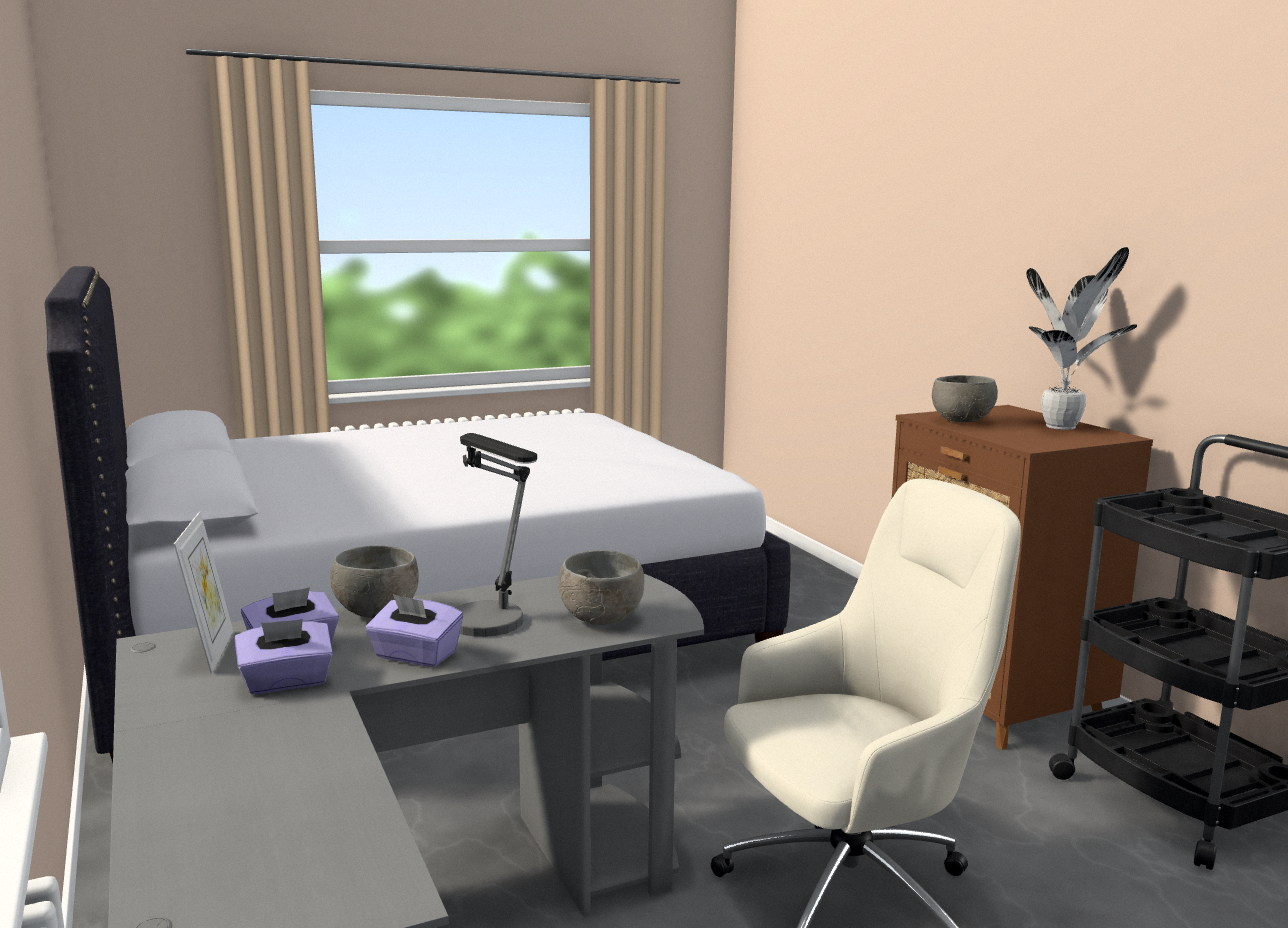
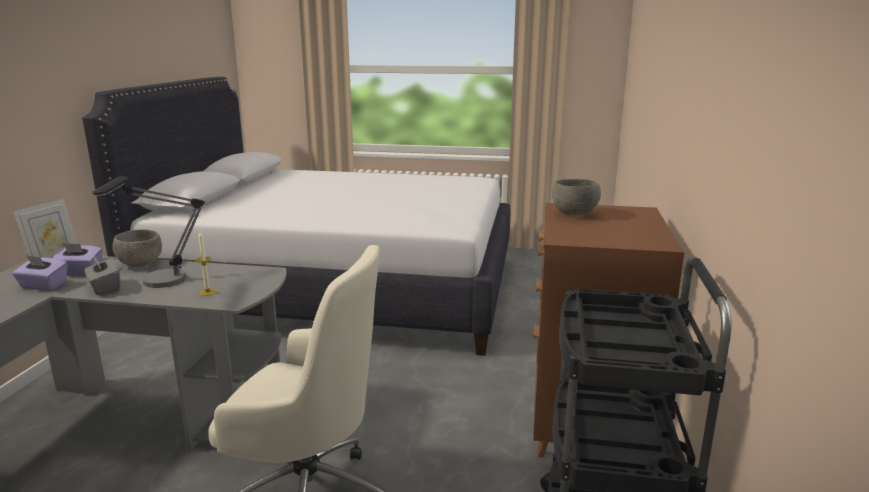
camera: 35 degrees right, 5 degrees up
purple tissue box [365,594,463,667] -> grey tissue box [84,254,120,295]
grey bowl [558,550,644,625] -> candle [196,232,217,296]
potted plant [1026,247,1137,430] -> none

